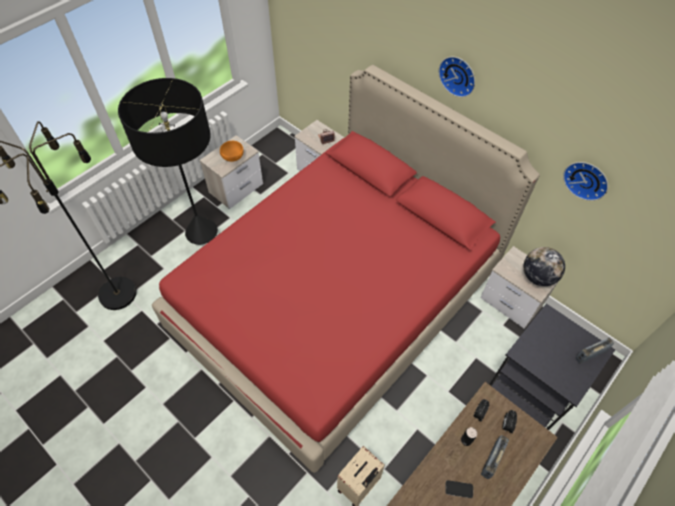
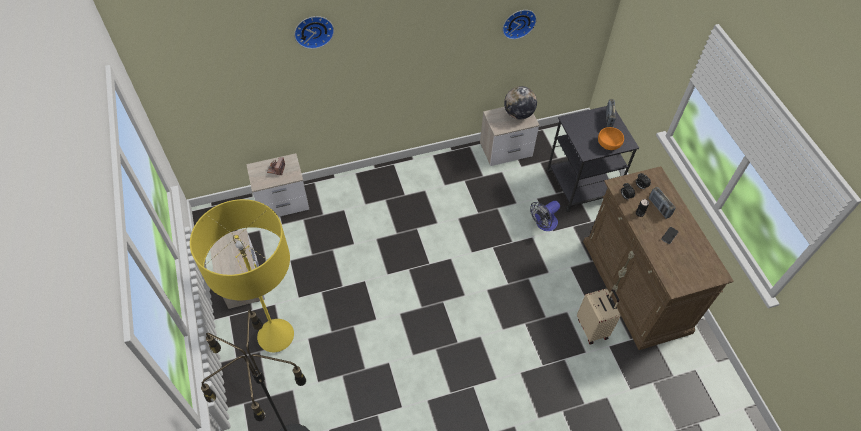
camera: 60 degrees left, 0 degrees up
black floor lamp [118,78,218,245] -> yellow floor lamp [190,199,294,352]
red bed [152,65,540,473] -> none
orange bowl [220,141,244,162] -> orange bowl moved to [598,127,624,150]
wall clock [439,57,475,97] -> wall clock moved to [294,16,334,49]
none -> fan [530,201,560,231]

